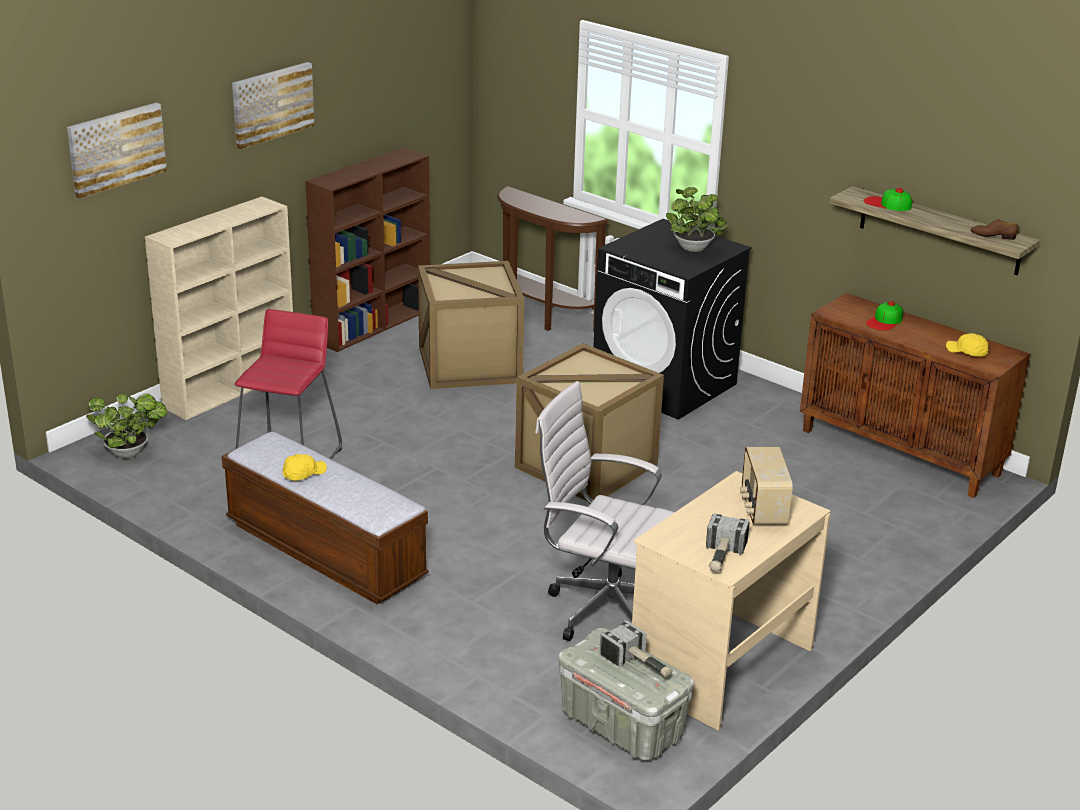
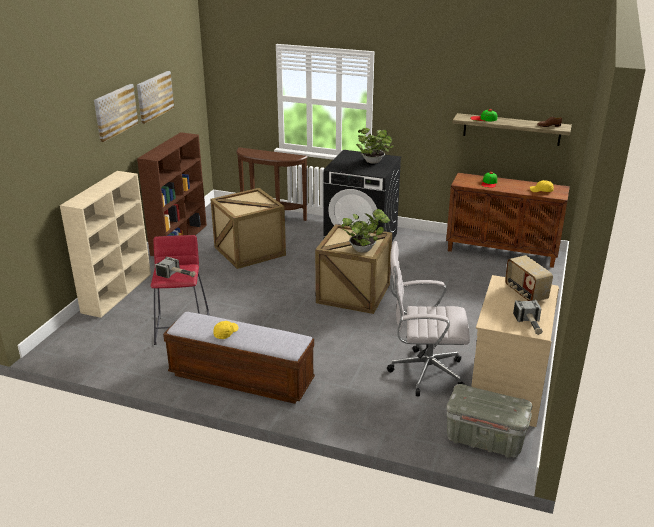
camera: 20 degrees left, 0 degrees up
picture [67,102,167,199] -> picture moved to [137,71,174,124]
potted plant [85,394,167,458] -> potted plant moved to [341,209,390,253]
hammer [600,620,672,678] -> hammer moved to [155,257,196,278]

